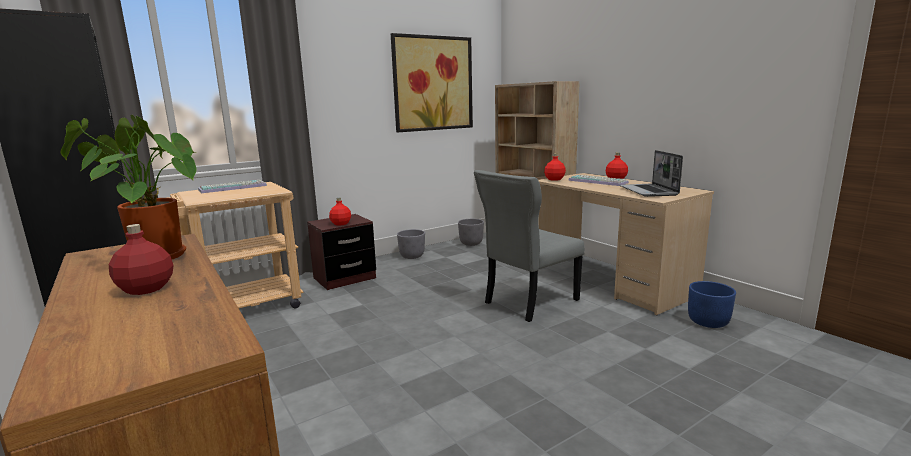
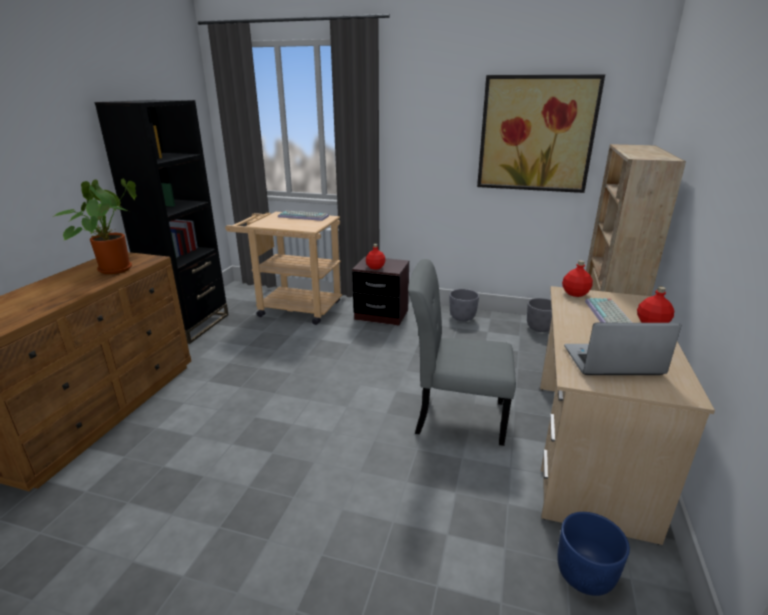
camera: 50 degrees right, 10 degrees up
red bottle [109,224,174,295] -> none
laptop [620,150,683,197] -> laptop turned 45 degrees clockwise [564,323,681,375]

